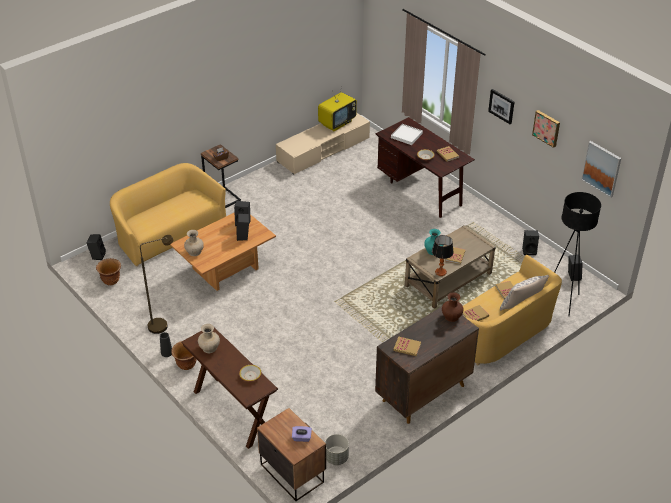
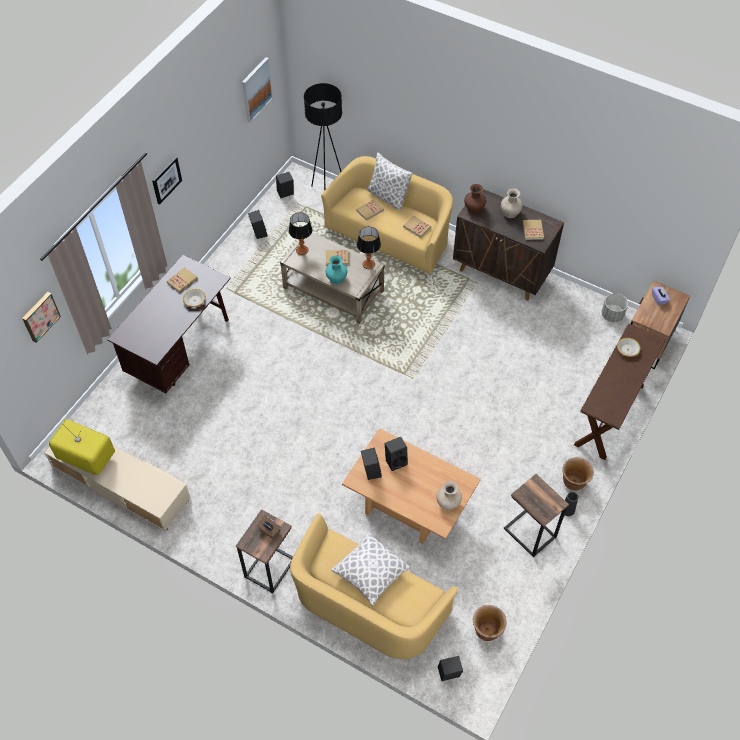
camera: 110 degrees left, 15 degrees up
brown floor lamp [140,235,173,334] -> side table [504,474,569,558]
beige vase [198,324,220,353] -> beige vase moved to [501,188,523,218]
white tray [391,124,423,145] -> none
picture [532,110,560,148] -> picture moved to [22,292,61,343]
none -> table lamp [289,212,313,255]
none -> pillow [331,532,410,606]

